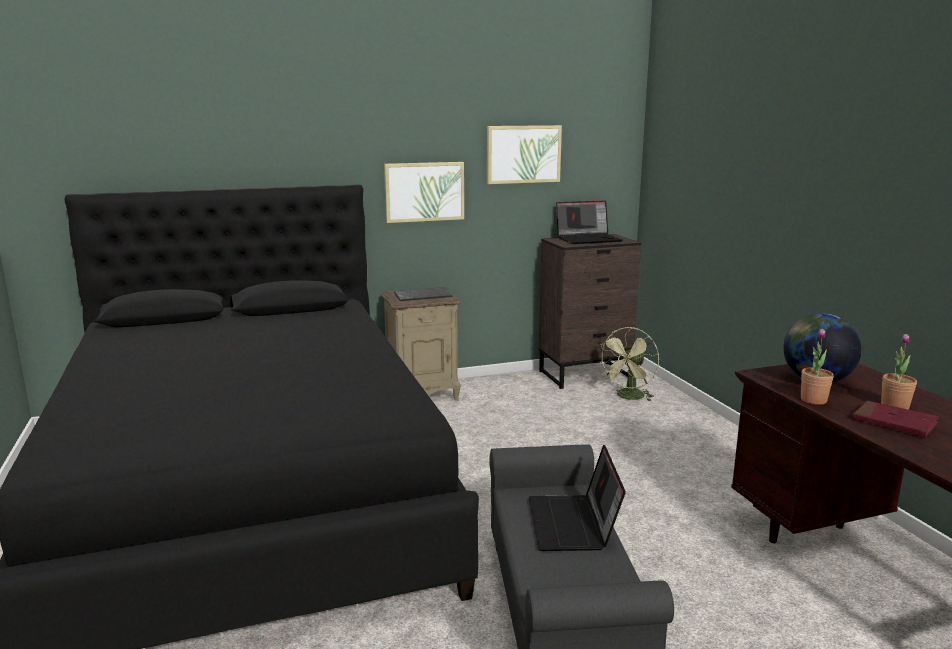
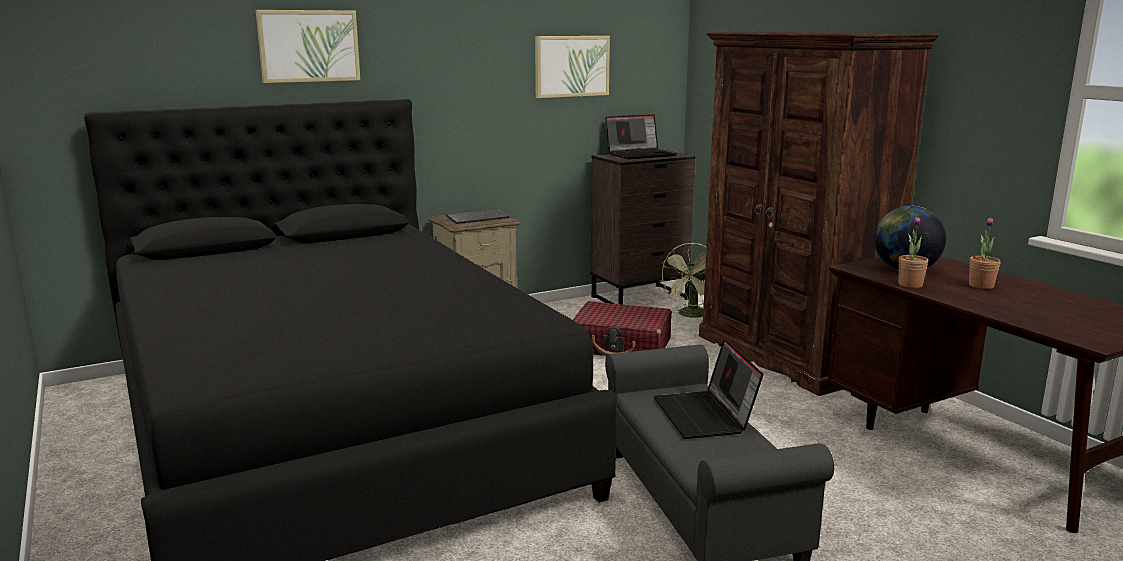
camera: 10 degrees left, 0 degrees up
picture [384,162,464,223] -> picture moved to [256,10,360,83]
red book [852,401,939,437] -> none
none -> red suitcase [572,301,672,356]
none -> brown wardrobe [699,32,939,396]

